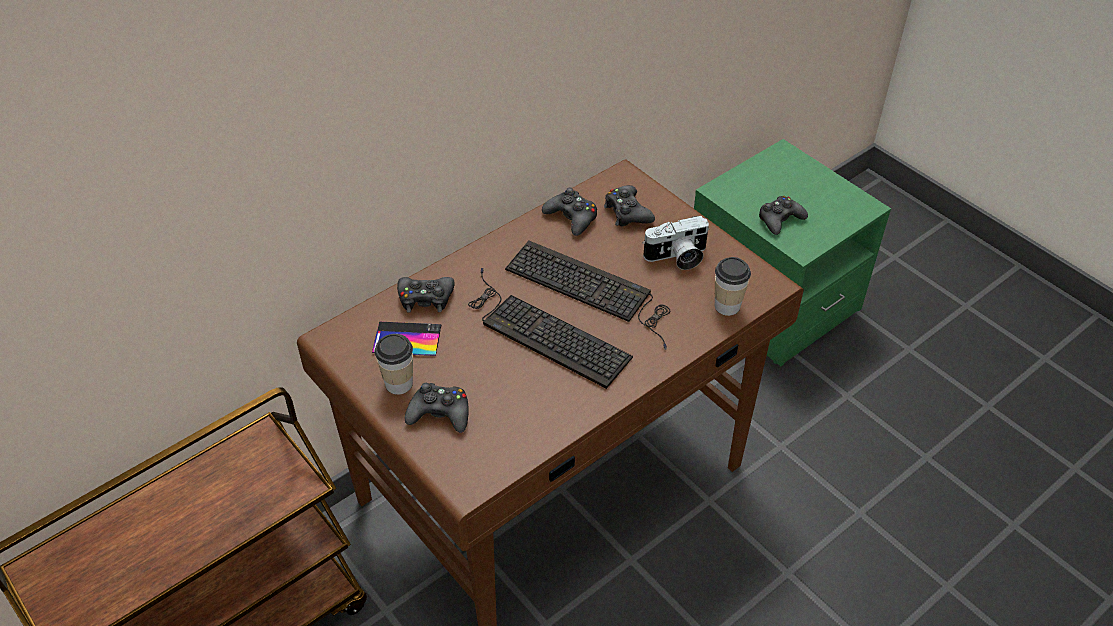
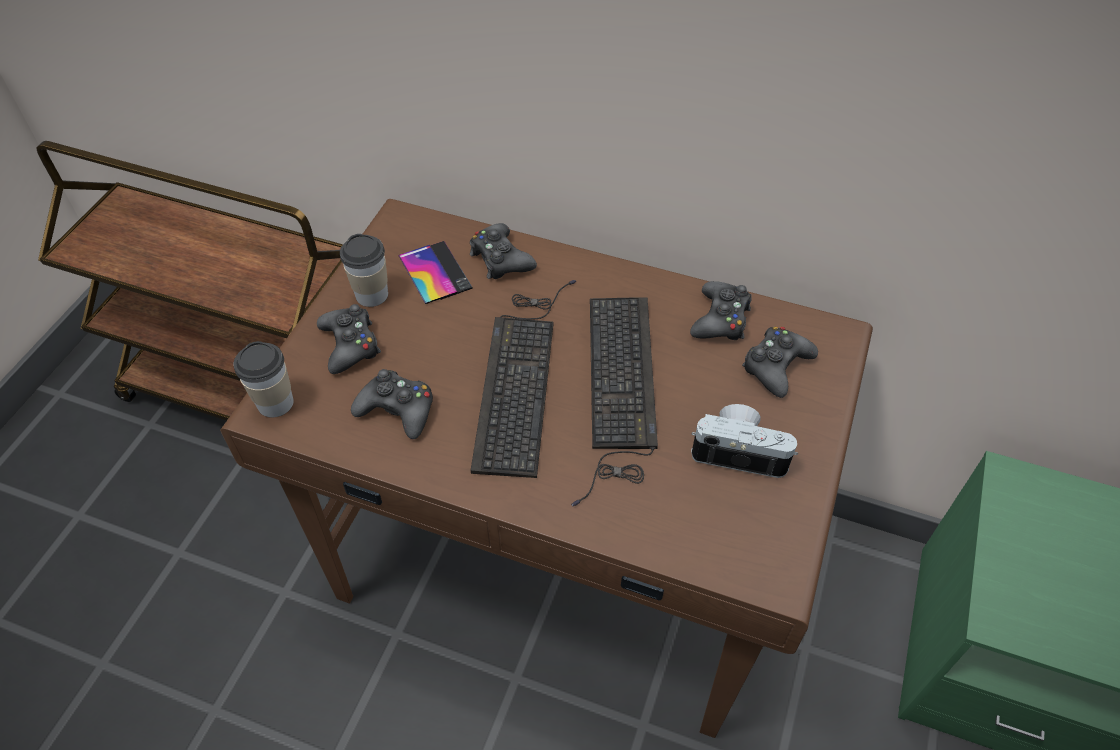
camera: 60 degrees right, 5 degrees up
camera [642,216,709,270] -> camera turned 150 degrees clockwise [691,404,798,478]
cup [715,257,751,316] -> cup moved to [233,341,294,417]
black game controller [759,196,808,235] -> black game controller moved to [351,369,433,439]

